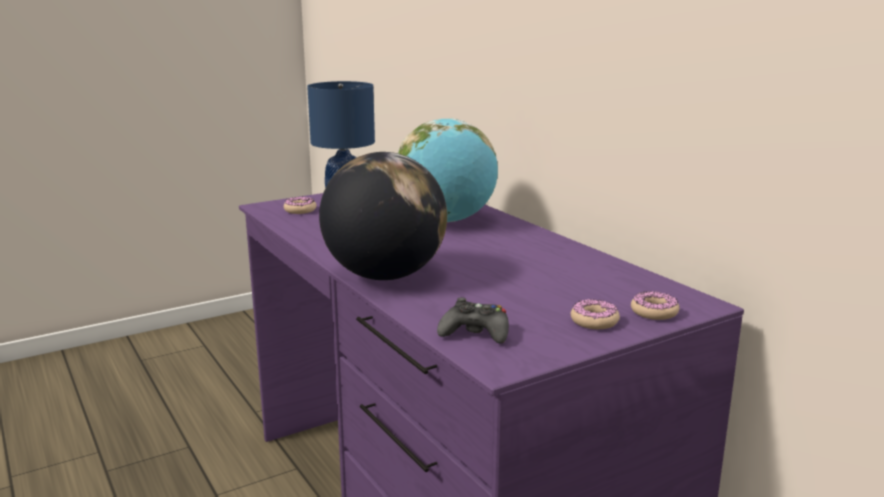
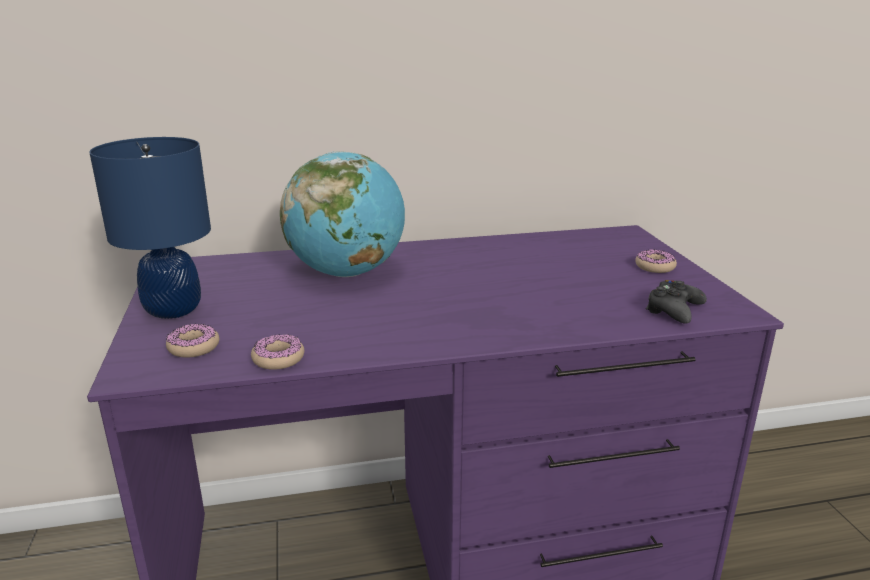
camera: 70 degrees left, 5 degrees up
globe [319,152,447,280] -> none
donut [631,291,679,320] -> donut moved to [251,334,304,370]

